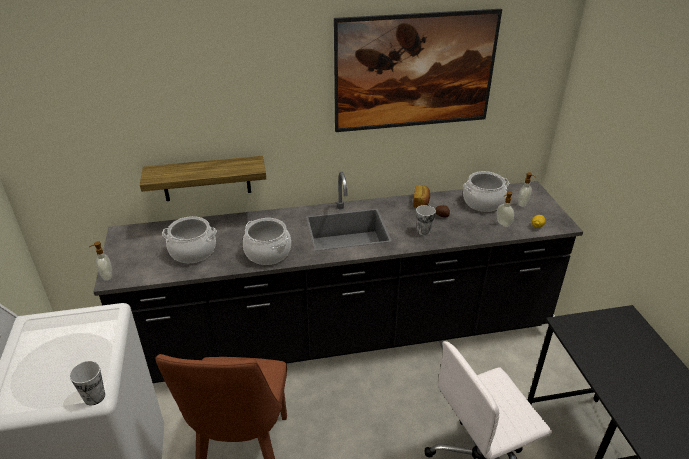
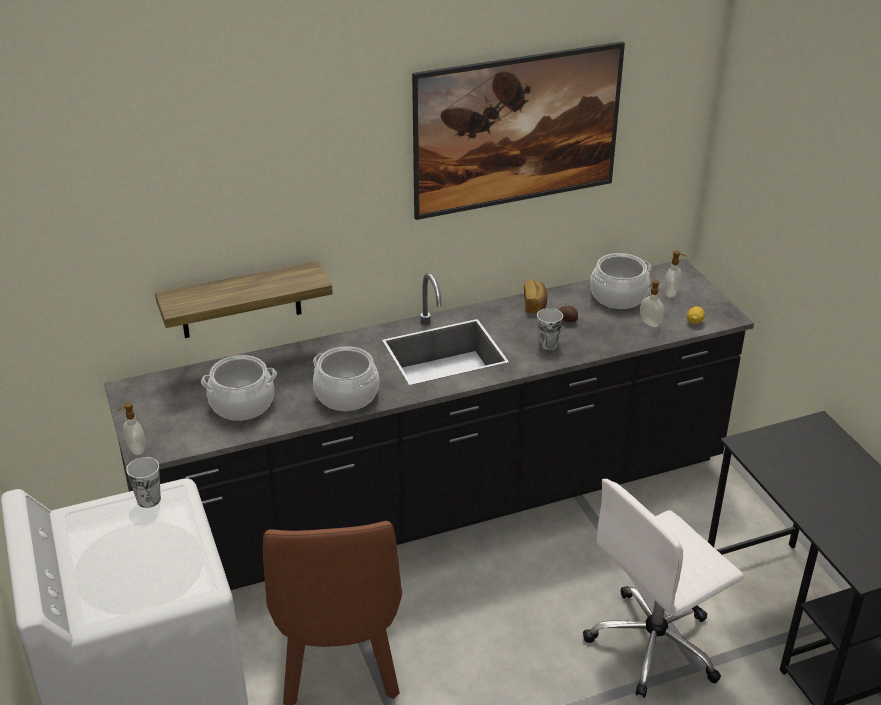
camera: 10 degrees left, 0 degrees up
cup [70,361,105,405] -> cup moved to [126,457,161,508]

